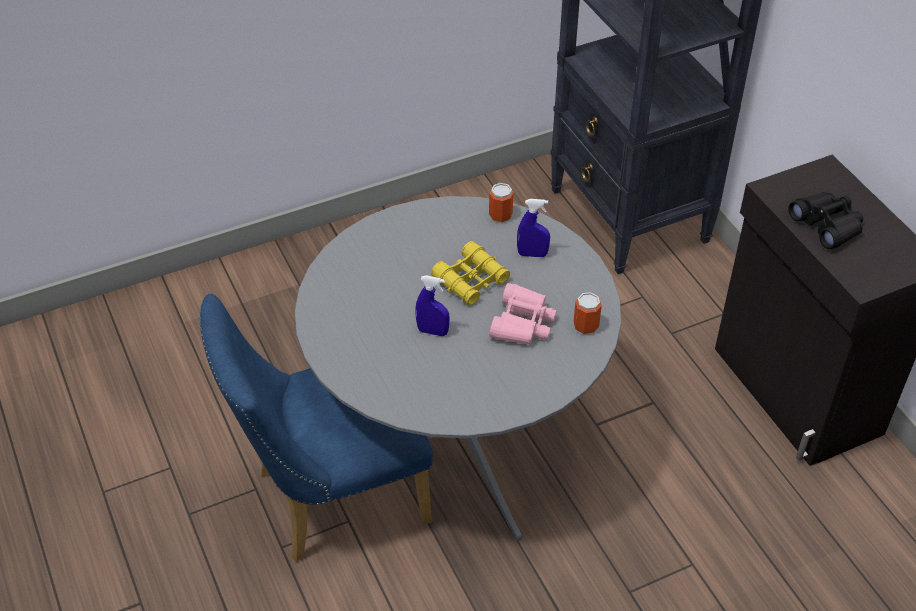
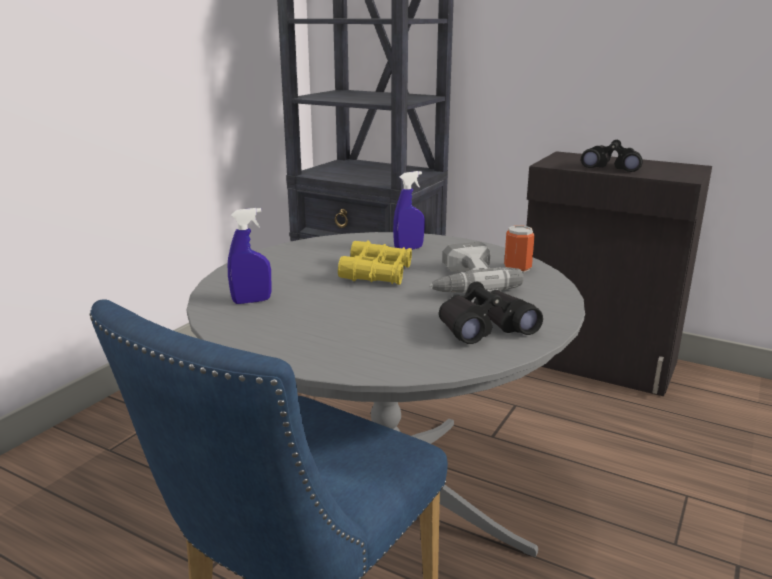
camera: 35 degrees left, 25 degrees down
blue spray bottle [415,275,450,336] -> blue spray bottle moved to [228,208,271,304]
can [489,183,514,223] -> none
pink binoculars [489,283,557,345] -> power drill [429,242,524,293]
none -> black binoculars [439,281,543,344]

